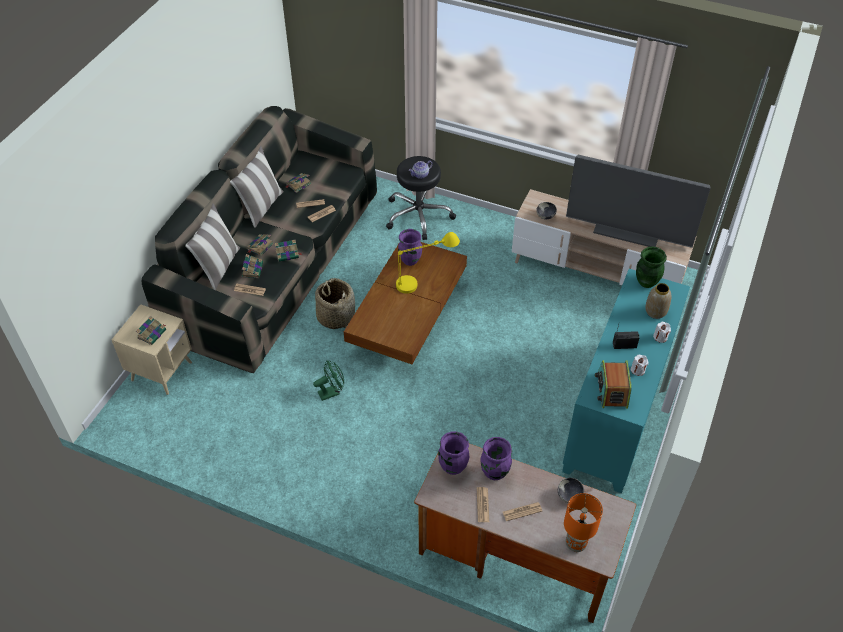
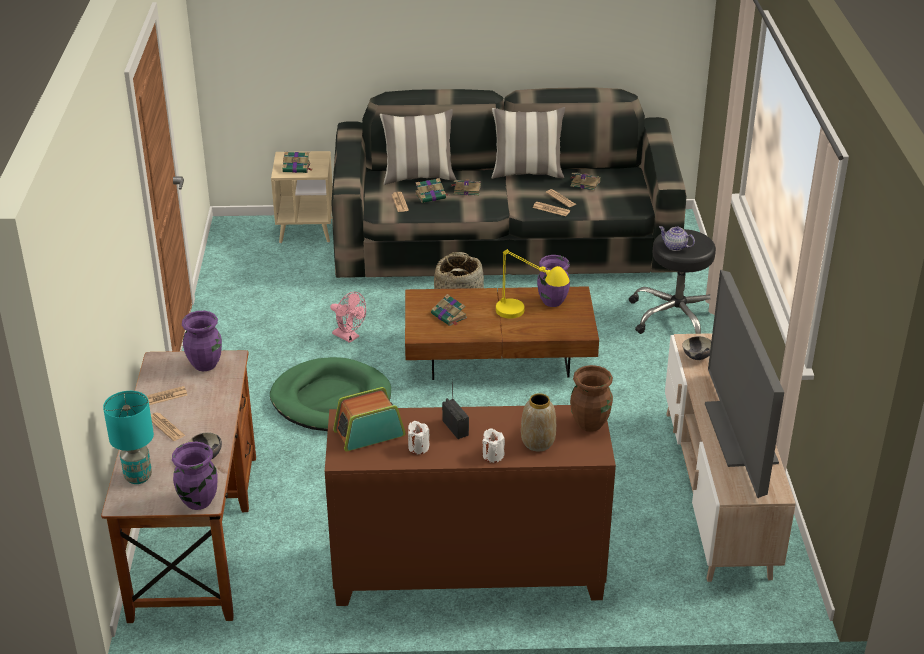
camera: 65 degrees right, 15 degrees down
book [275,240,303,262] -> book moved to [431,294,467,326]
green fan [313,360,344,401] -> pink fan [330,292,366,343]
purple vase [480,437,512,480] -> purple vase moved to [172,442,217,510]
turquoise cabinet [562,269,690,493] -> brown cabinet [325,405,616,606]
orange table lamp [564,493,603,552] -> turquoise table lamp [103,391,154,484]
green vase [636,246,667,288] -> brown vase [570,365,613,432]
none -> green dog bed [270,357,391,431]

